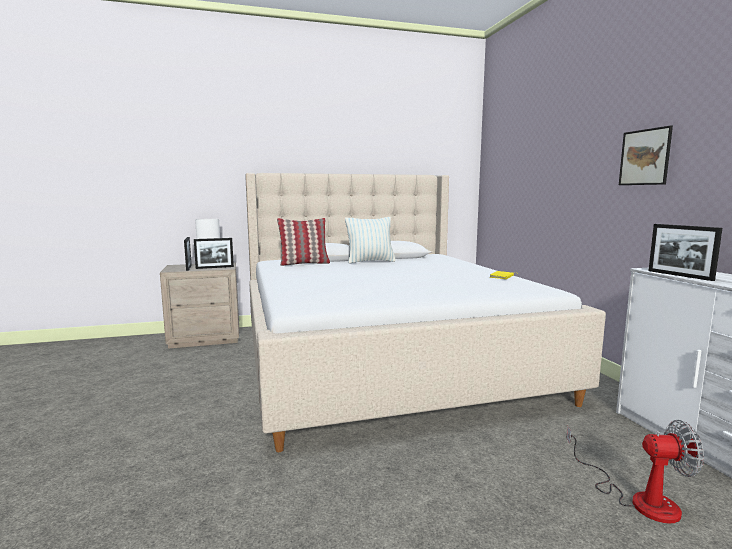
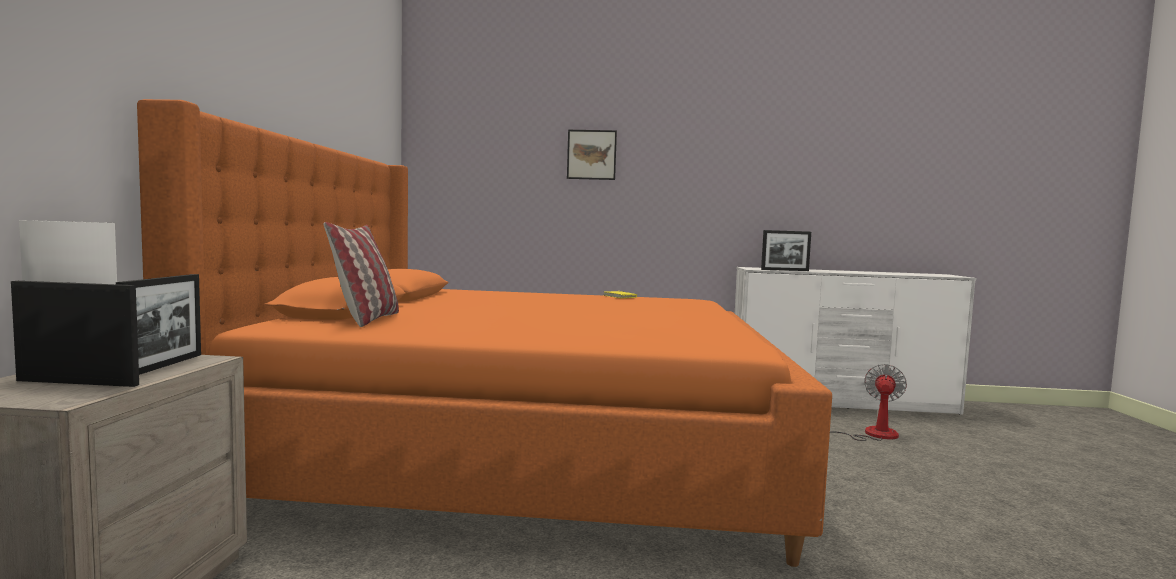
camera: 70 degrees left, 5 degrees down
beige bed [245,173,606,452] -> orange bed [137,99,832,567]
pillow [345,217,396,263] -> none
picture [619,125,673,185] -> picture moved to [567,130,617,180]

